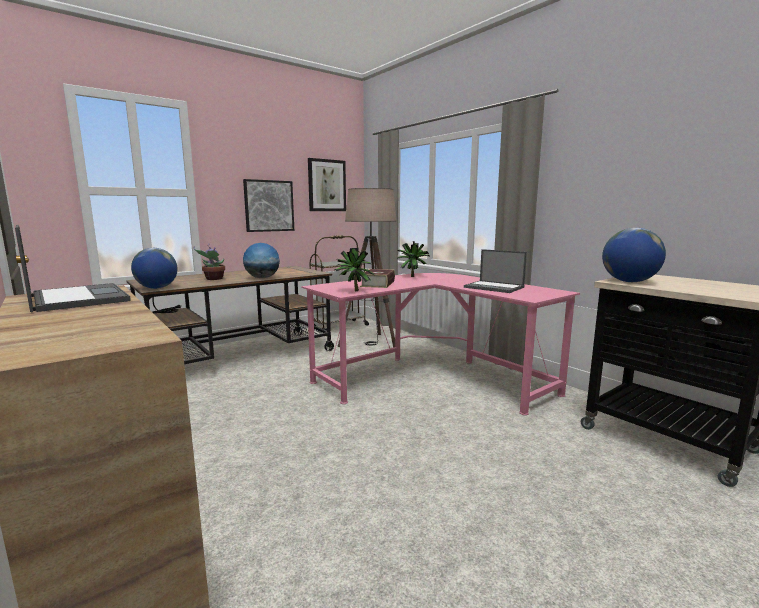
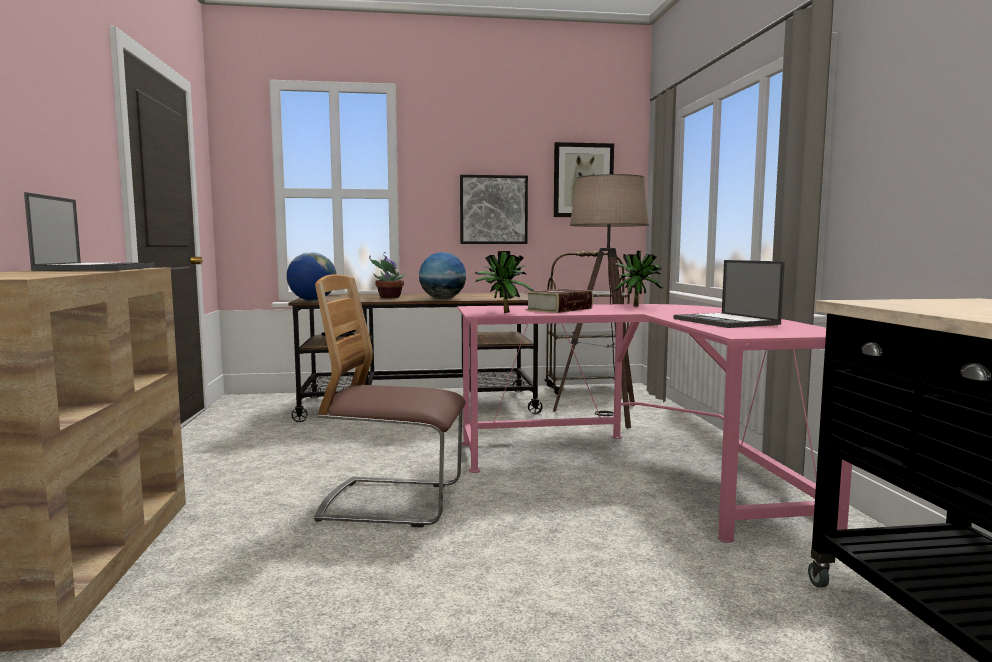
camera: 30 degrees right, 5 degrees down
globe [602,228,666,282] -> none
none -> chair [314,275,466,527]

